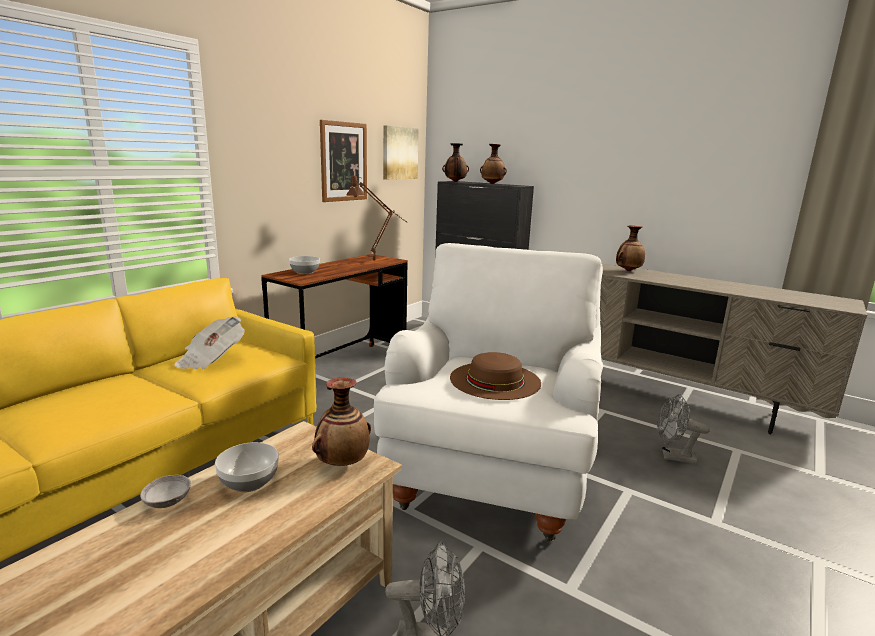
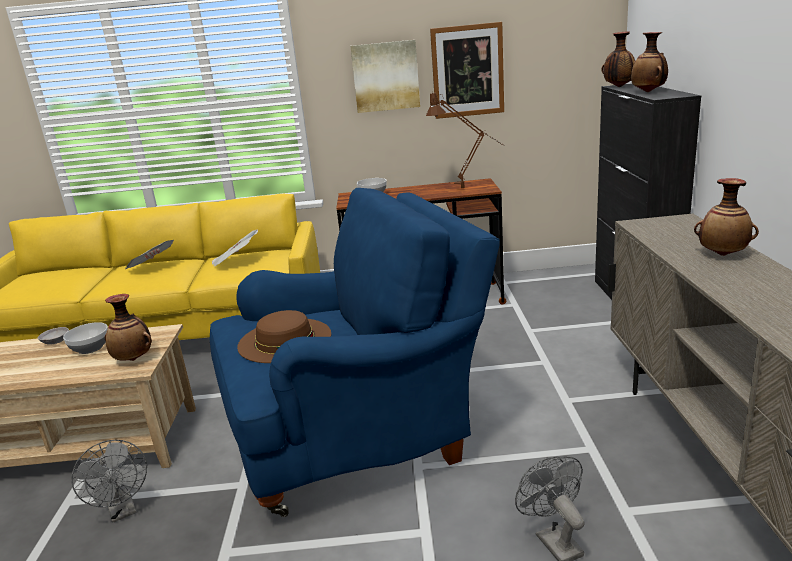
camera: 55 degrees right, 5 degrees up
white armchair [374,243,603,541] -> blue armchair [210,188,500,517]
picture [383,126,419,180] -> picture moved to [350,40,420,113]
none -> newspaper [126,240,174,269]

